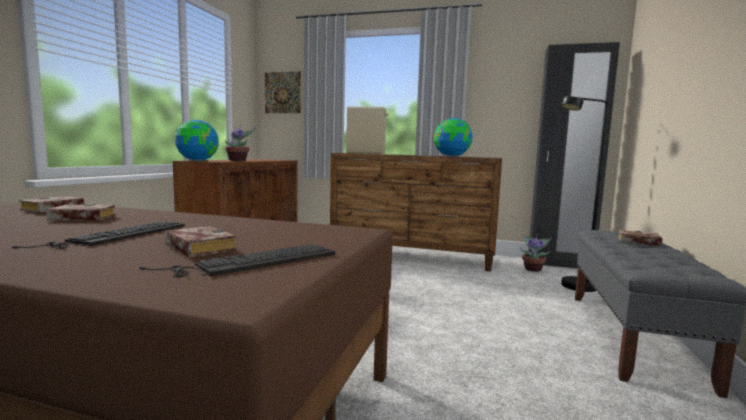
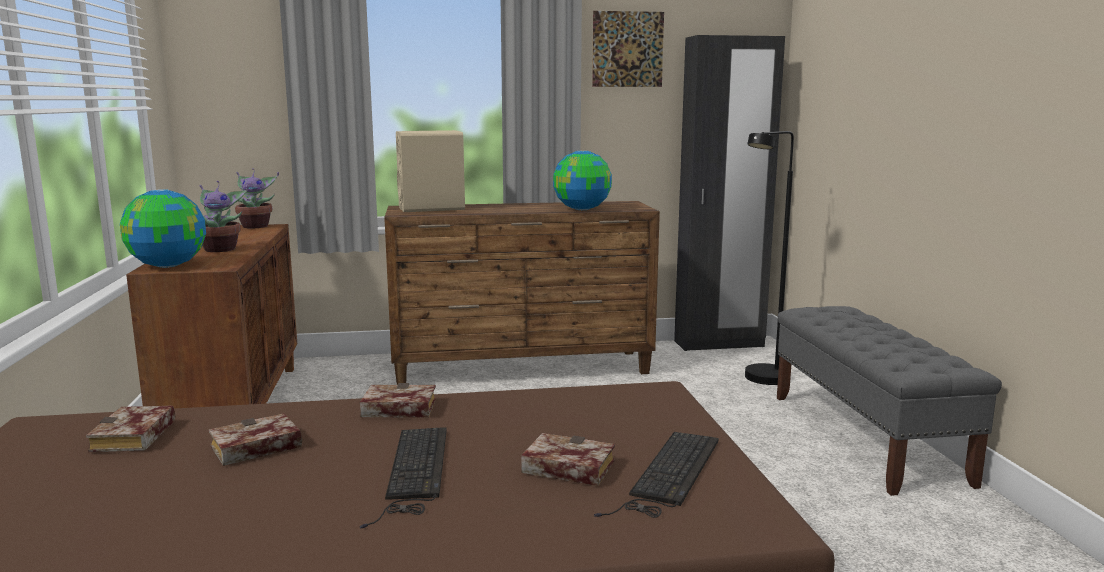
camera: 25 degrees left, 5 degrees up
picture [265,72,301,113] -> picture moved to [592,11,664,87]
potted plant [520,233,552,272] -> potted plant moved to [235,168,279,229]
book [618,230,662,246] -> book moved to [360,383,436,417]

